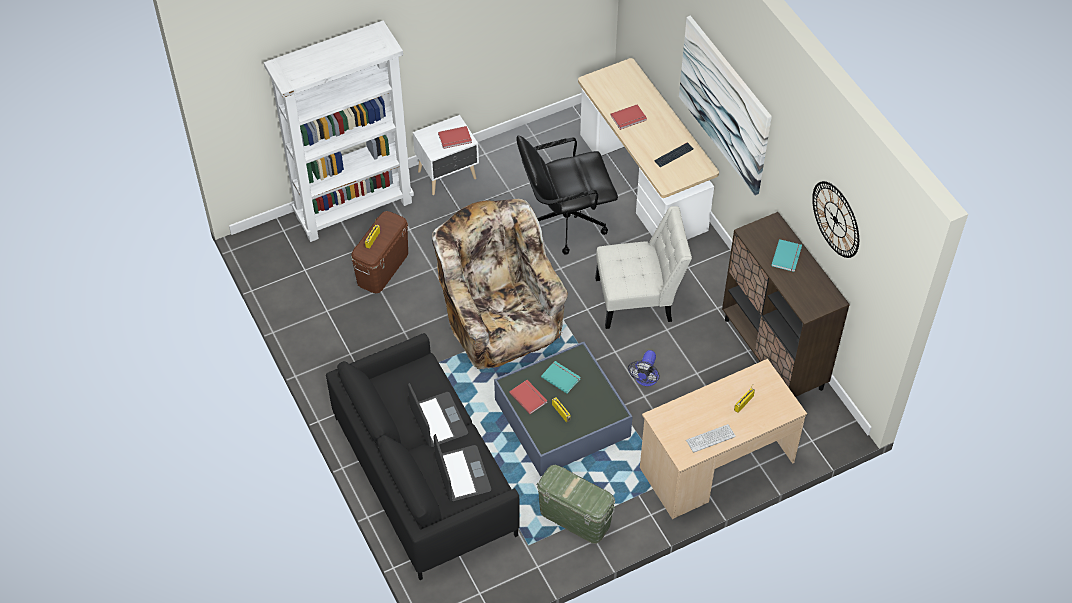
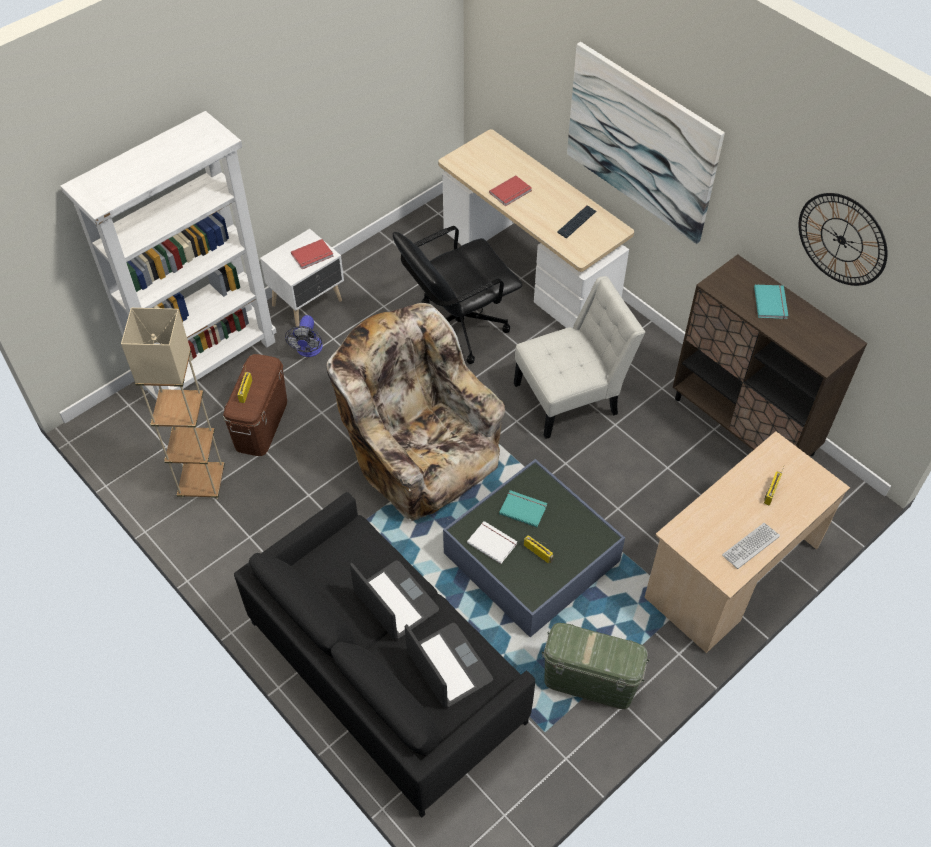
camera: 15 degrees left, 0 degrees up
red book [509,380,548,414] -> white book [467,521,517,564]
fan [628,350,660,386] -> fan moved to [285,315,323,357]
none -> beige floor lamp [121,308,225,499]

